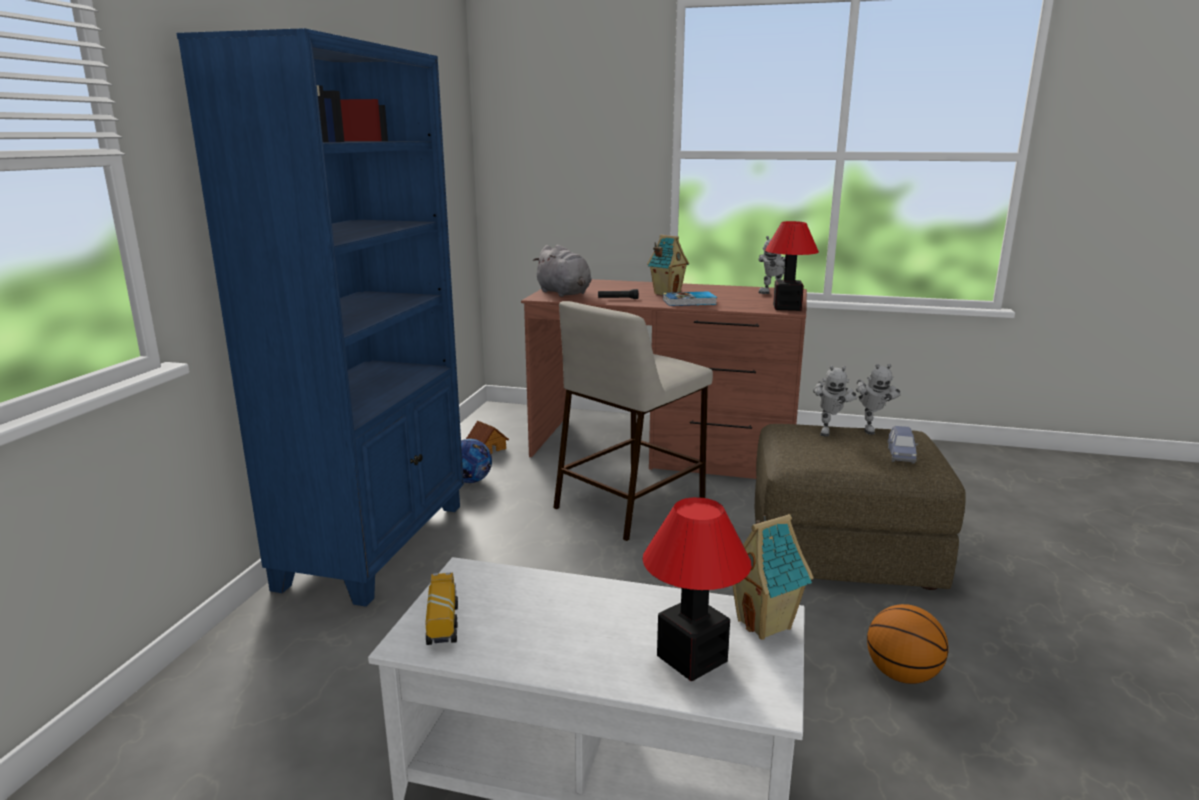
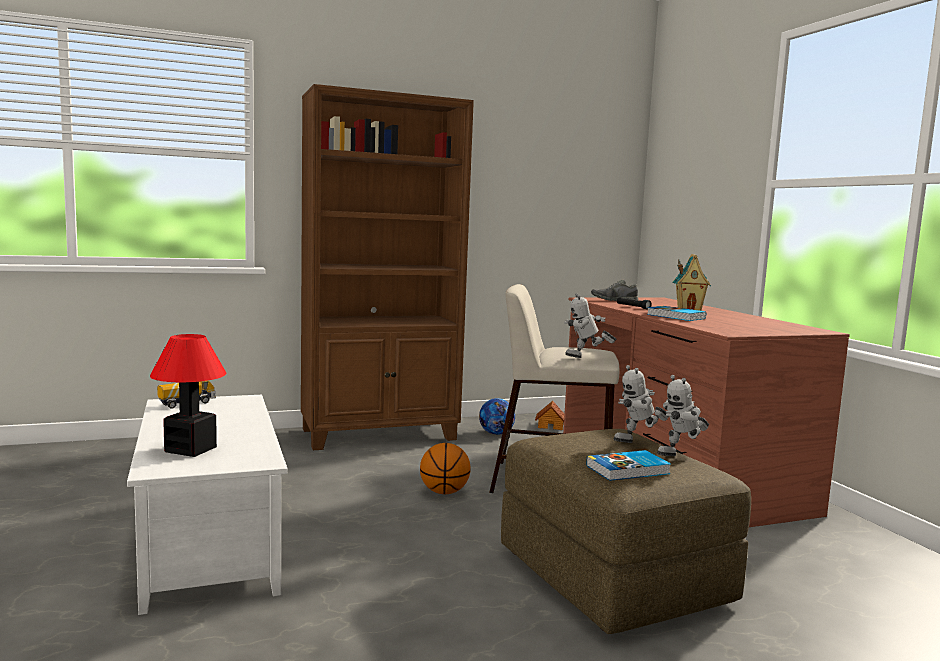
camera: 55 degrees right, 10 degrees down
blue bookcase [177,28,464,607] -> brown bookcase [301,84,474,450]
grey plush toy [533,245,592,297] -> grey shoe [591,279,639,301]
toy house [732,514,814,640] -> none
toy robot [758,236,785,294] -> toy robot moved to [564,293,617,358]
table lamp [765,221,819,311] -> none
basketball [867,604,948,684] -> basketball moved to [420,443,471,494]
blue toy car [888,426,918,464] -> book [586,450,671,481]

